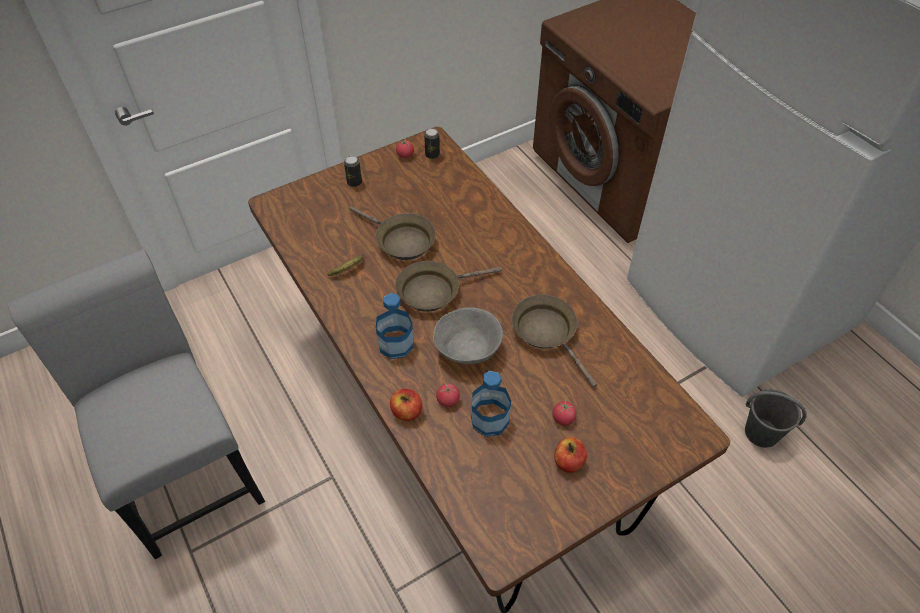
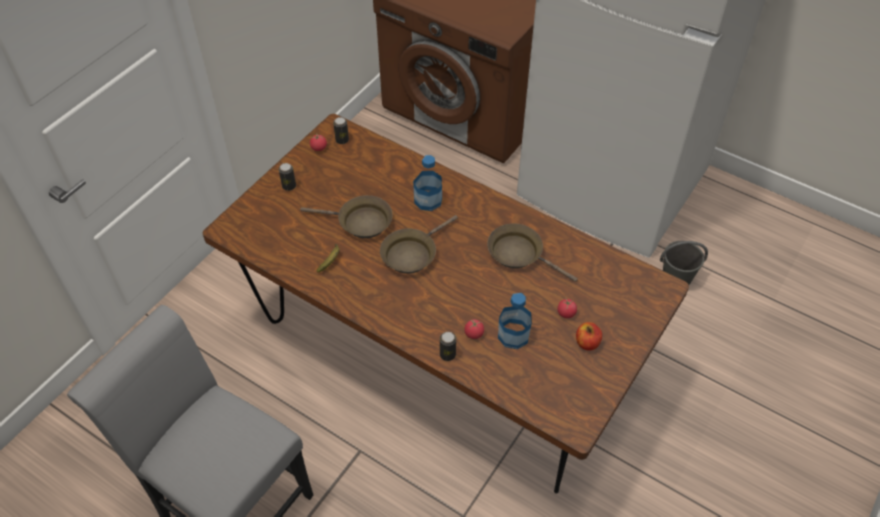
camera: 25 degrees left, 0 degrees up
bottle [376,293,414,359] -> bottle moved to [413,155,442,211]
apple [390,389,423,421] -> can [440,332,456,361]
grey bowl [433,307,503,364] -> none

